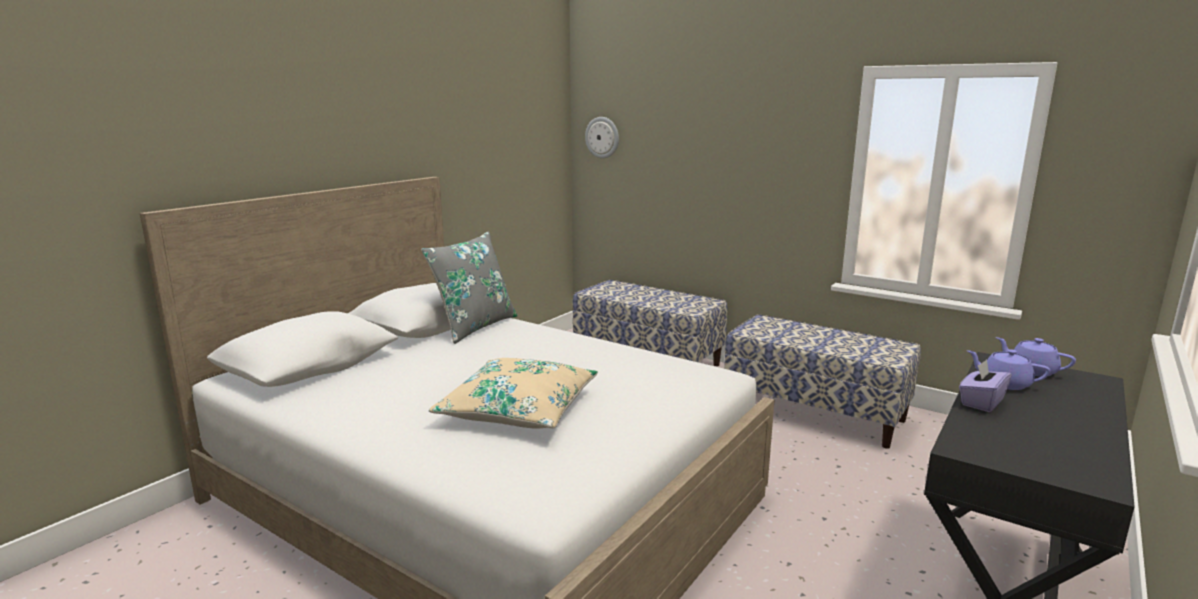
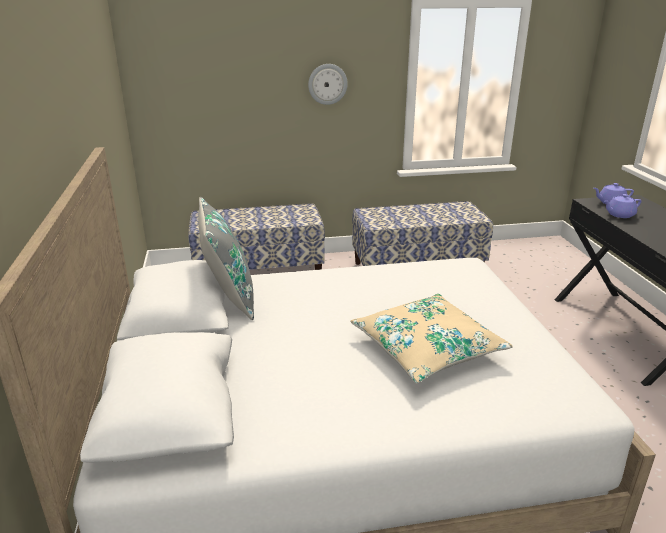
camera: 45 degrees left, 10 degrees up
wall clock [585,117,619,159] -> wall clock moved to [308,64,348,105]
purple tissue box [959,359,1012,412] -> none

